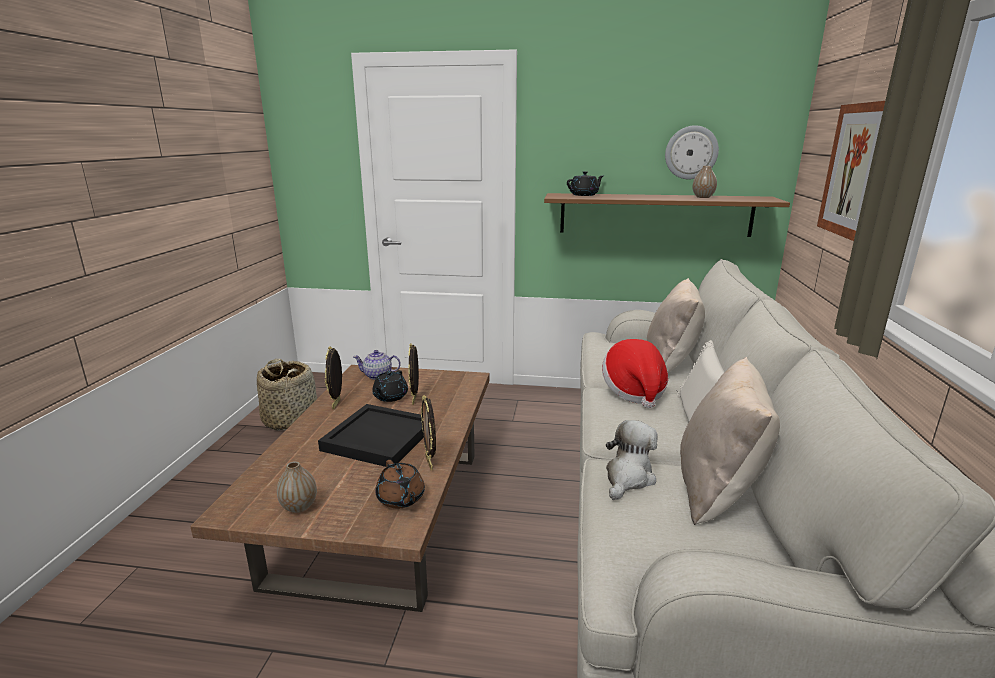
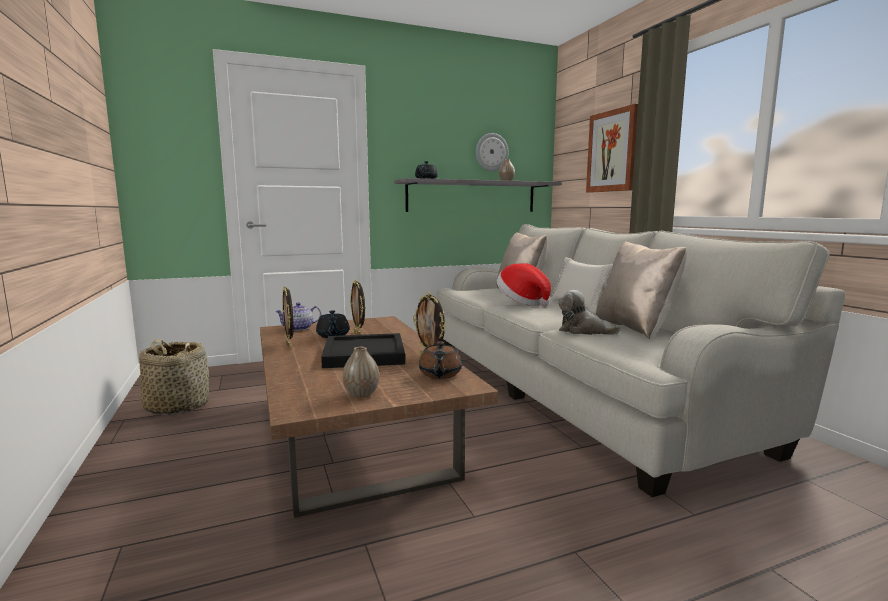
camera: 30 degrees left, 10 degrees down
brown teapot [375,460,425,509] -> brown teapot turned 60 degrees clockwise [419,341,462,379]
brown shelf [544,193,790,237] -> grey shelf [394,178,562,212]
plush toy [606,420,658,500] -> plush toy turned 60 degrees counterclockwise [559,290,621,335]

